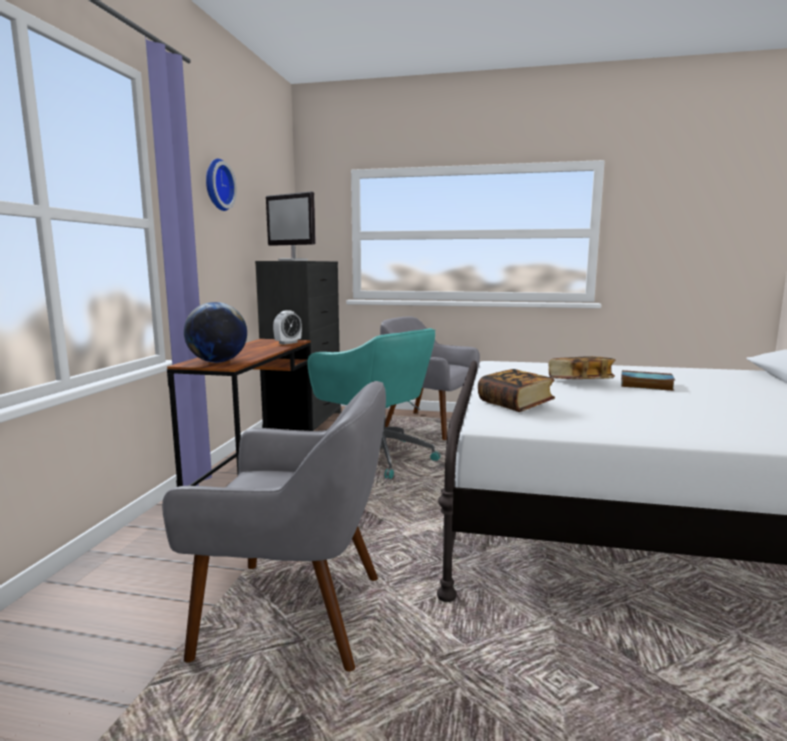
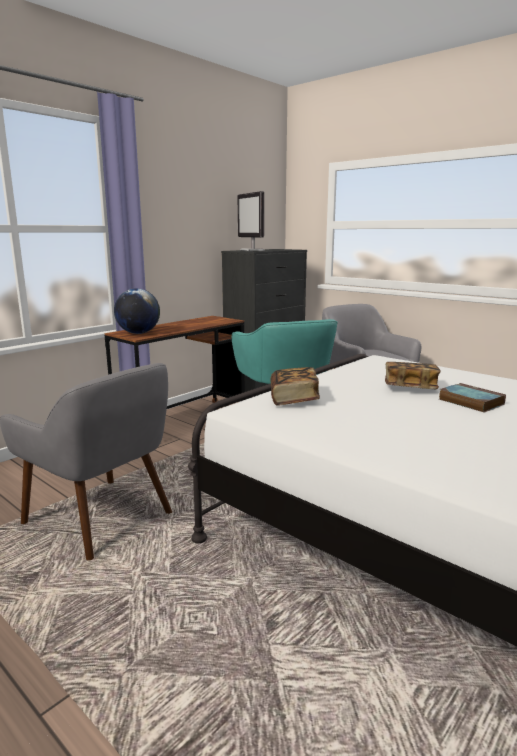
camera: 30 degrees right, 5 degrees up
wall clock [206,159,237,211] -> none
alarm clock [273,310,302,345] -> none

